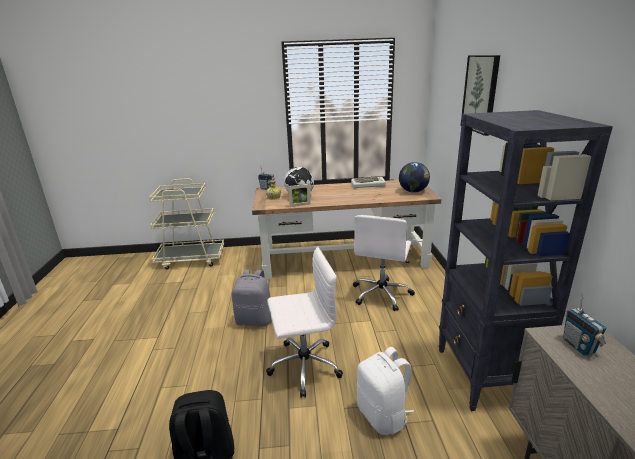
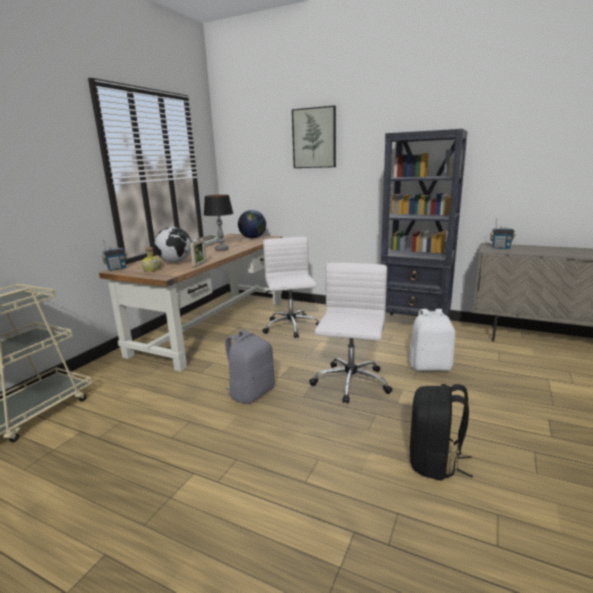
camera: 60 degrees left, 5 degrees down
white office chair [353,215,415,311] -> white office chair turned 150 degrees counterclockwise [262,237,319,338]
none -> table lamp [204,195,234,251]

